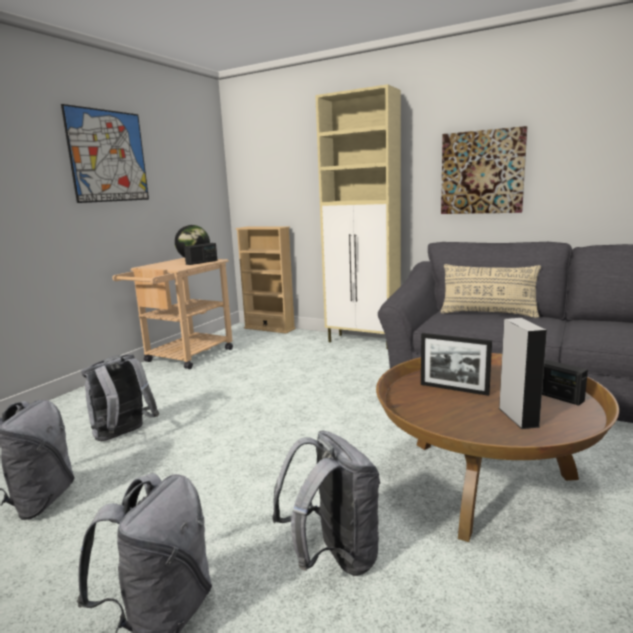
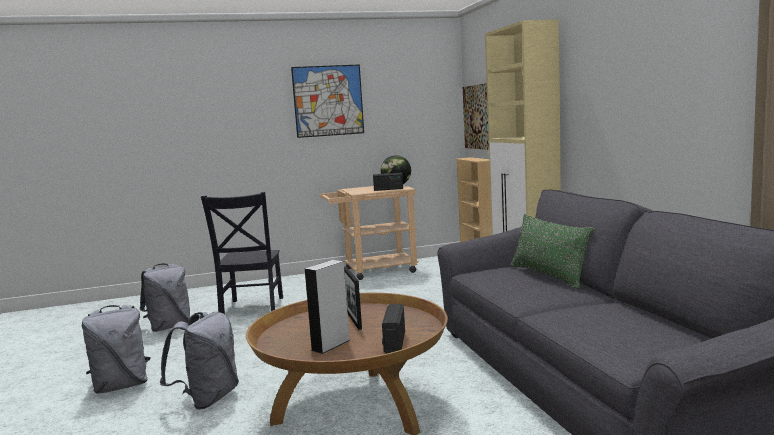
camera: 45 degrees right, 5 degrees down
grey backpack [81,354,159,441] -> black chair [201,192,283,314]
picture [441,126,527,214] -> picture moved to [463,83,489,150]
beige pillow [441,264,541,318] -> green pillow [511,214,594,289]

